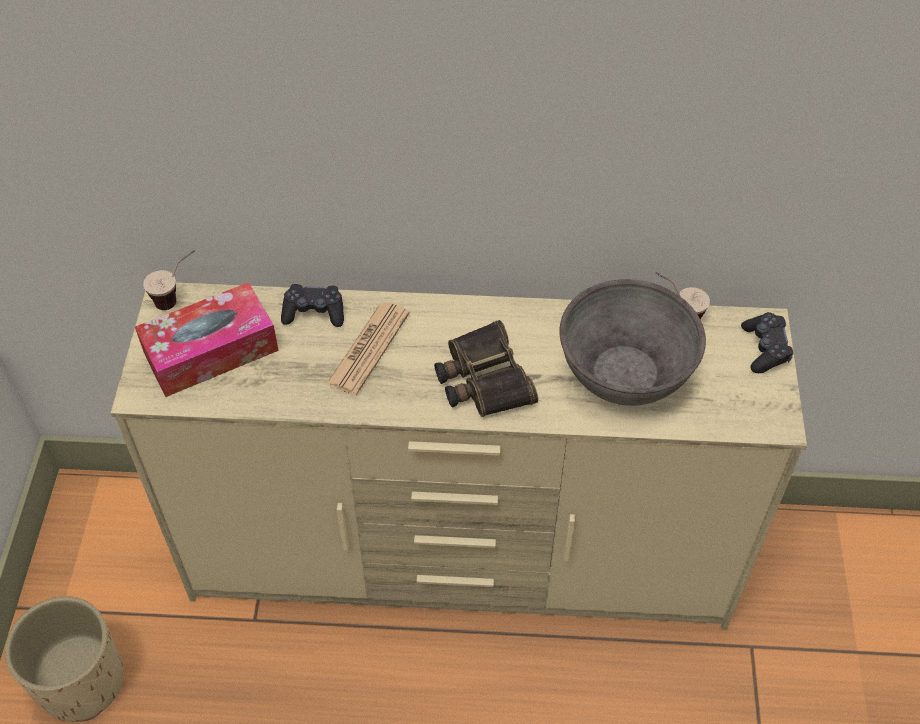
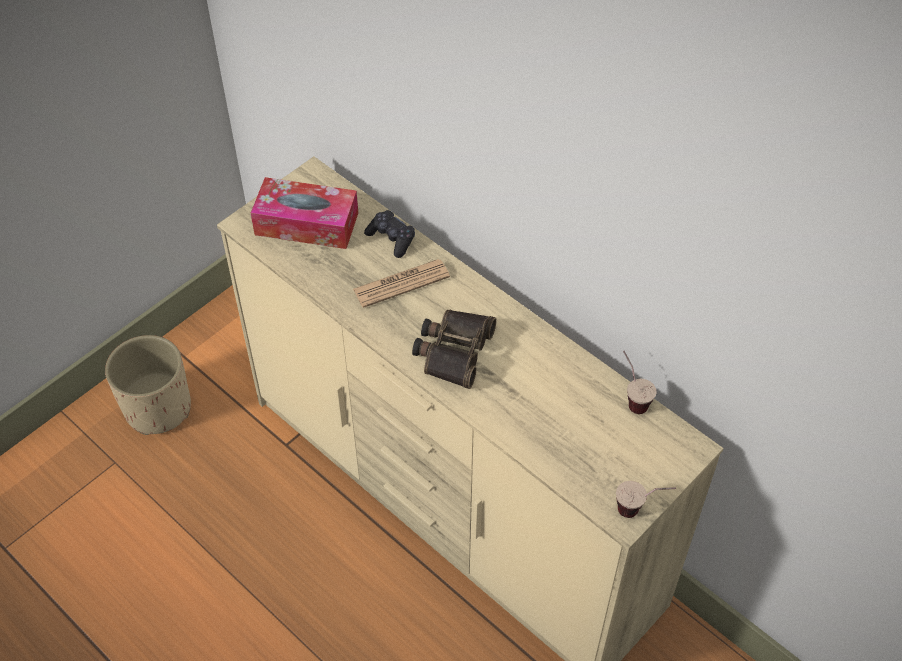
camera: 40 degrees right, 0 degrees up
cup [143,250,195,310] -> cup moved to [616,481,676,518]
grey bowl [560,279,706,406] -> none
black game controller [741,312,793,373] -> none

